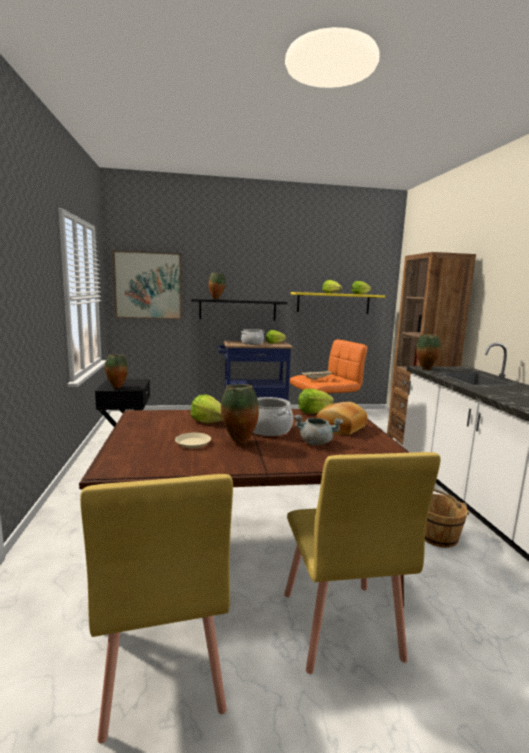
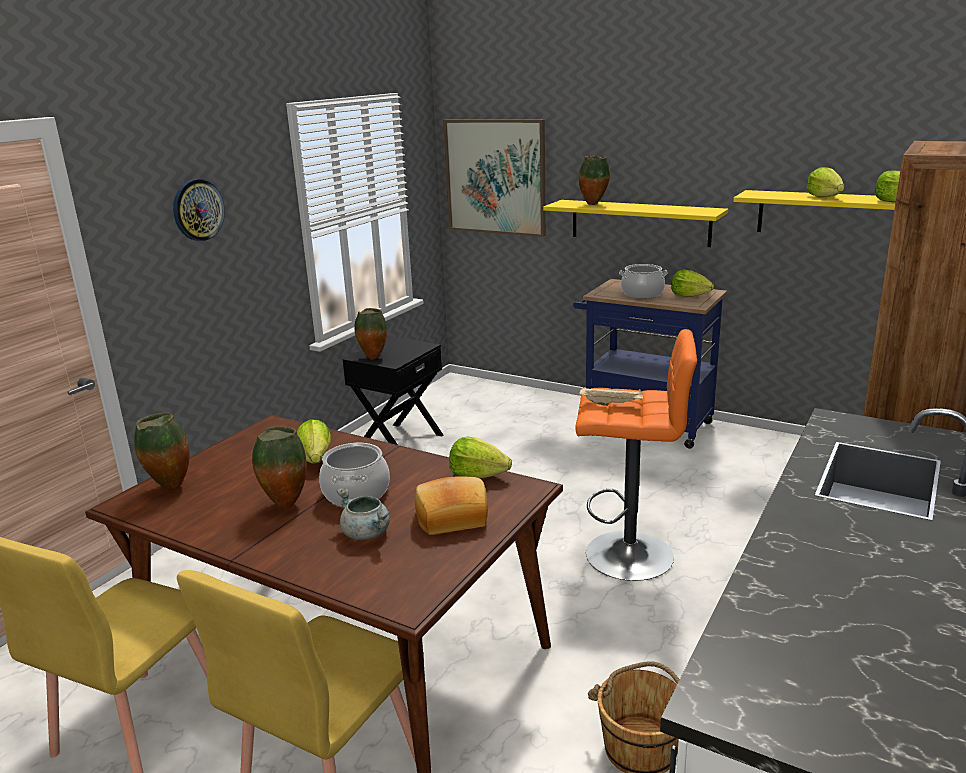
camera: 40 degrees right, 10 degrees up
beige plate [175,433,211,448] -> none
black shelf [191,298,287,321] -> yellow shelf [543,200,728,247]
vase [416,334,441,370] -> vase moved to [134,413,190,490]
none -> wall clock [173,179,225,241]

